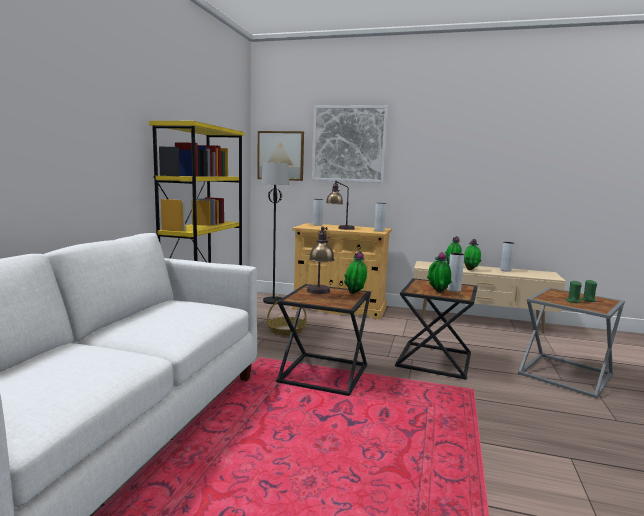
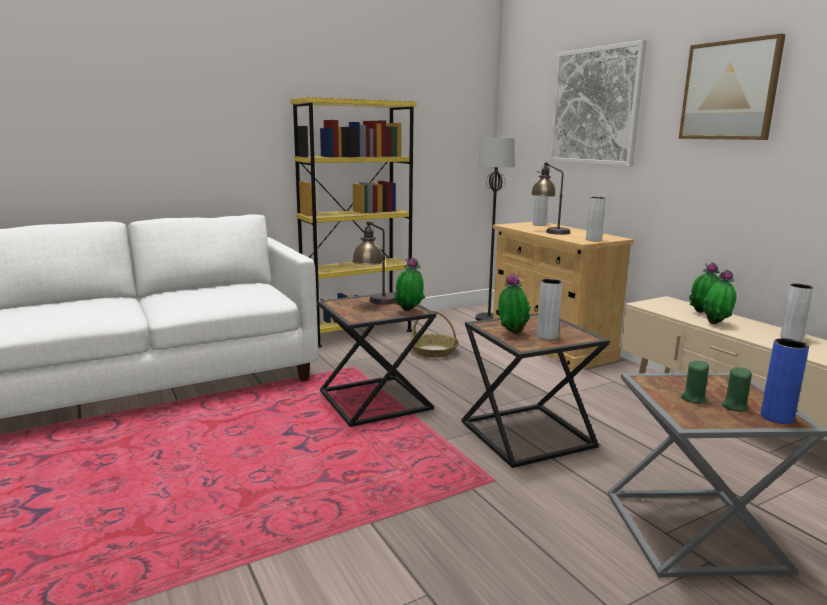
camera: 45 degrees right, 5 degrees up
picture [257,131,304,181] -> picture moved to [679,34,786,140]
none -> blue vase [761,338,809,424]

